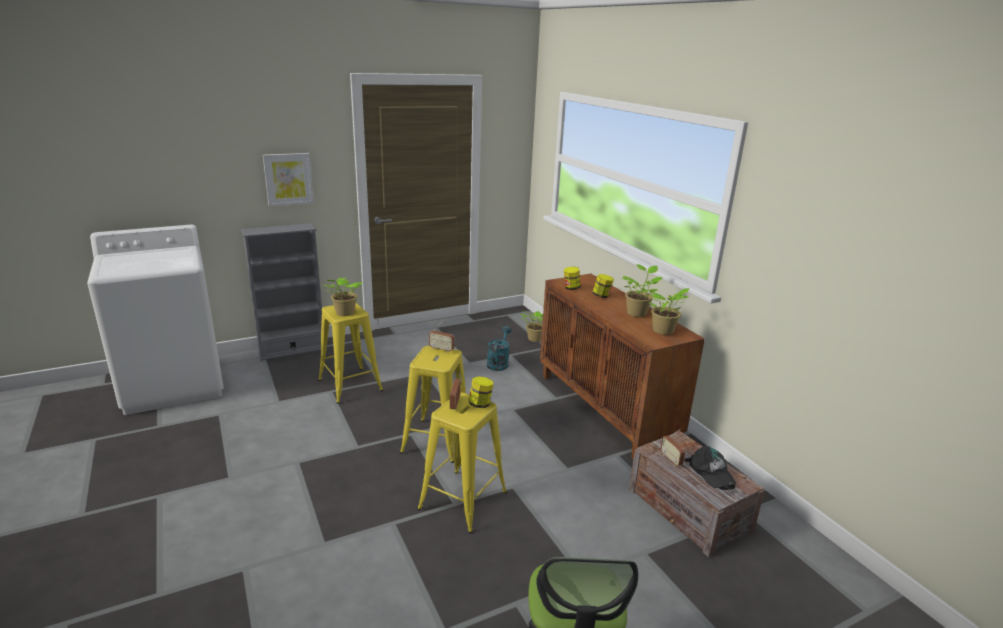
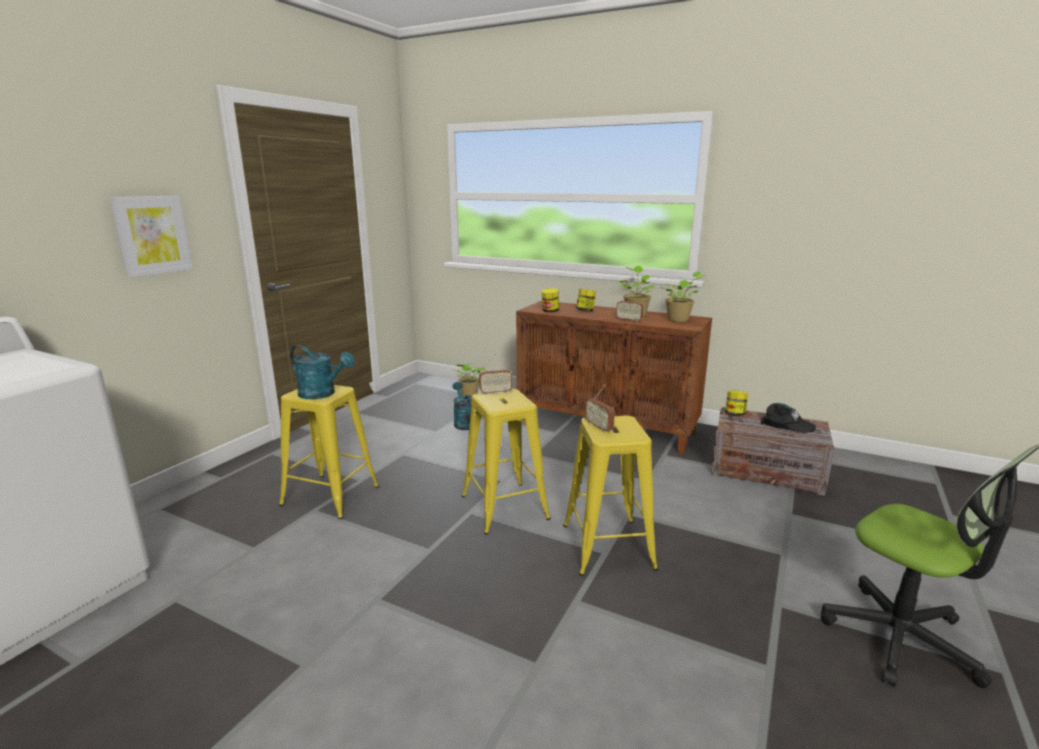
camera: 35 degrees left, 5 degrees down
grey bookcase [241,223,327,361] -> none
potted plant [324,277,362,316] -> turquoise watering can [290,345,355,399]
jar [469,376,493,408] -> jar moved to [725,390,748,416]
radio [660,429,685,466] -> radio moved to [616,288,644,322]

